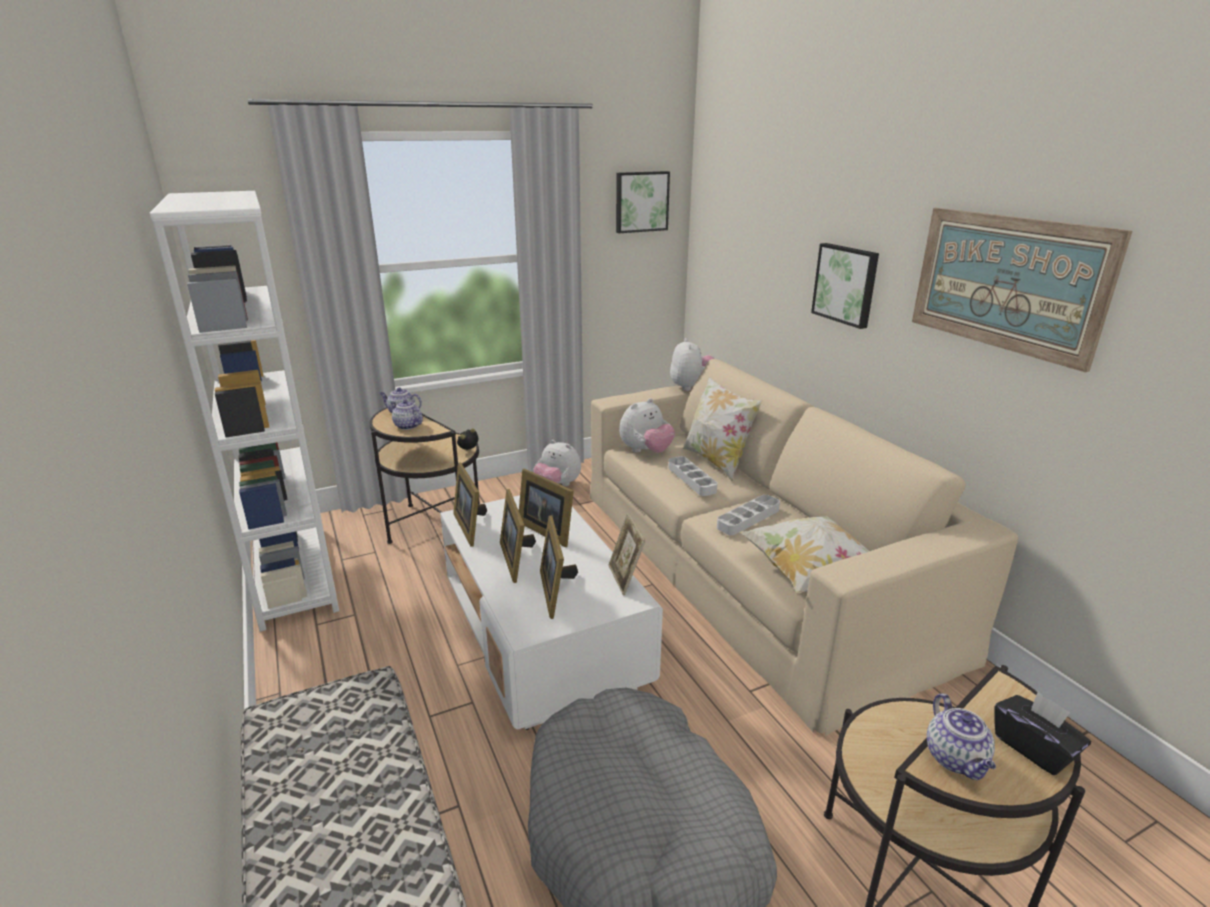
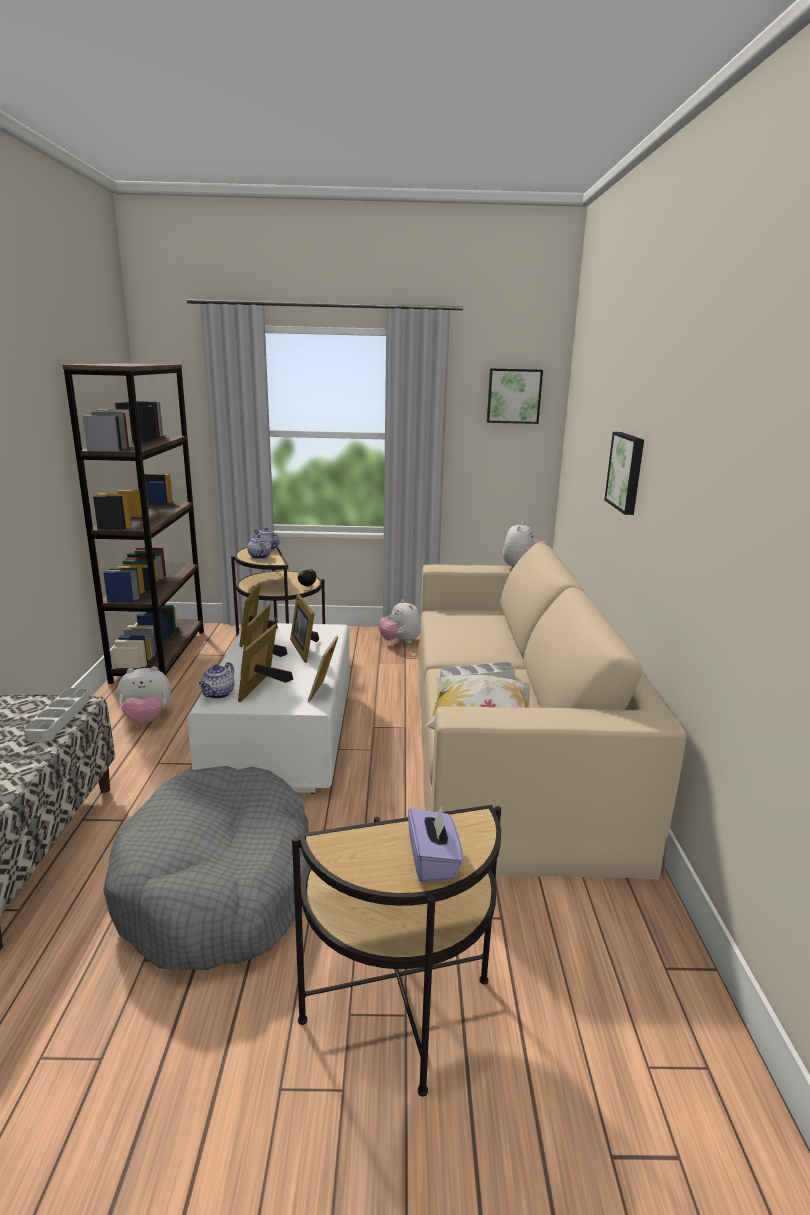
camera: 25 degrees right, 5 degrees down
white bookcase [150,191,339,632] -> brown bookcase [63,363,204,684]
plush toy [619,398,675,453] -> plush toy moved to [117,666,171,724]
grey tray [668,456,717,496] -> grey tray moved to [24,688,90,742]
pillow [683,377,762,481] -> none
picture [912,208,1132,372] -> none
teapot [927,693,996,780] -> teapot moved to [199,662,235,699]
black tissue box [994,692,1091,775] -> purple tissue box [408,805,463,882]

